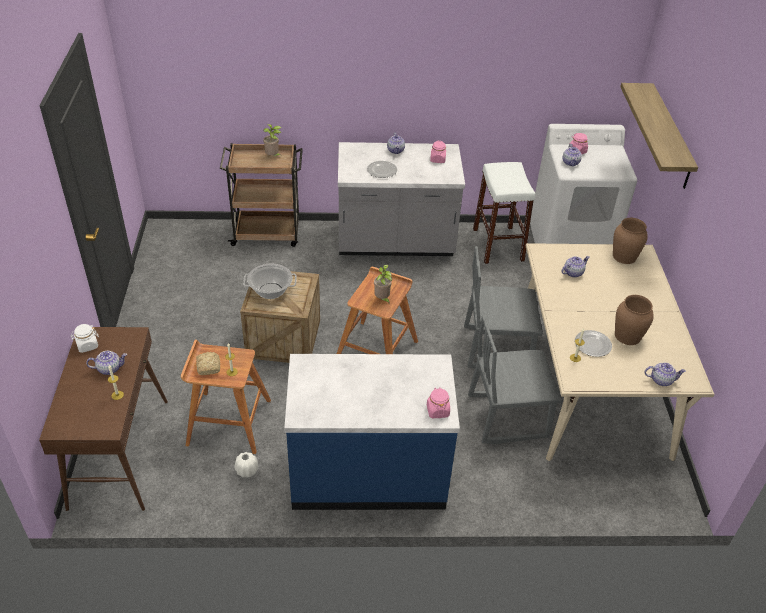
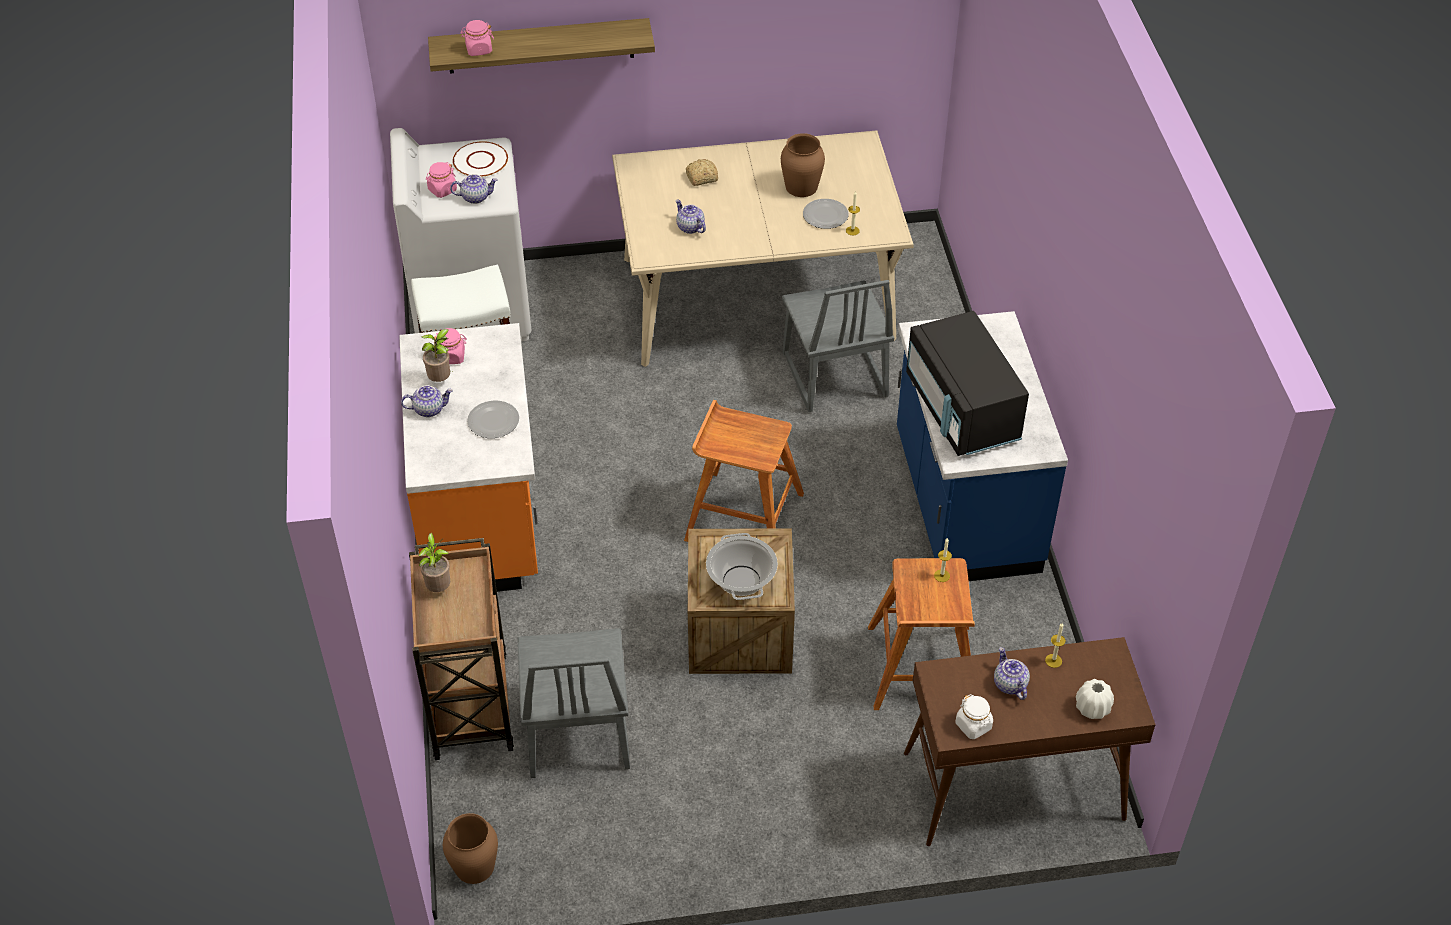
camera: 95 degrees left, 5 degrees up
bread [196,352,220,375] -> bread moved to [686,159,718,186]
white vase [234,452,258,478] -> white vase moved to [1076,679,1114,719]
grey counter [338,142,465,256] -> orange counter [399,323,538,592]
potted plant [374,265,392,302] -> potted plant moved to [421,329,450,382]
pink jar [427,388,450,418] -> pink jar moved to [461,20,494,56]
grey chair [464,246,543,369] -> grey chair moved to [517,628,630,778]
brown vase [613,218,648,264] -> brown vase moved to [443,813,498,884]
teapot [644,362,686,386] -> none
none -> white plate [453,141,508,177]
none -> black microwave [906,311,1029,456]

